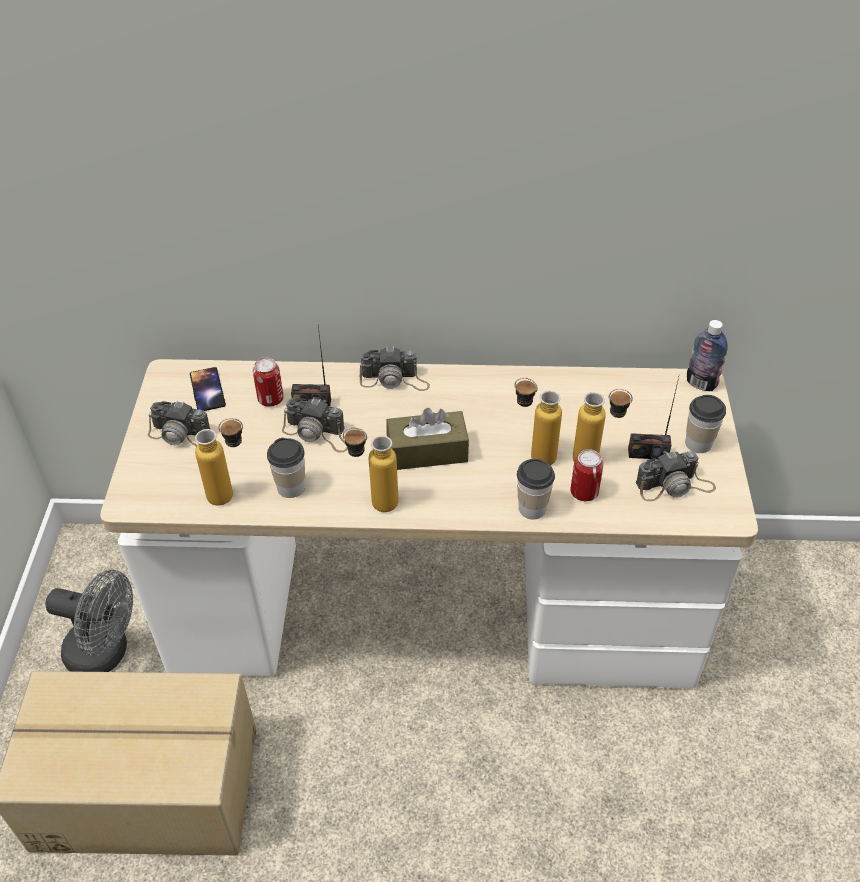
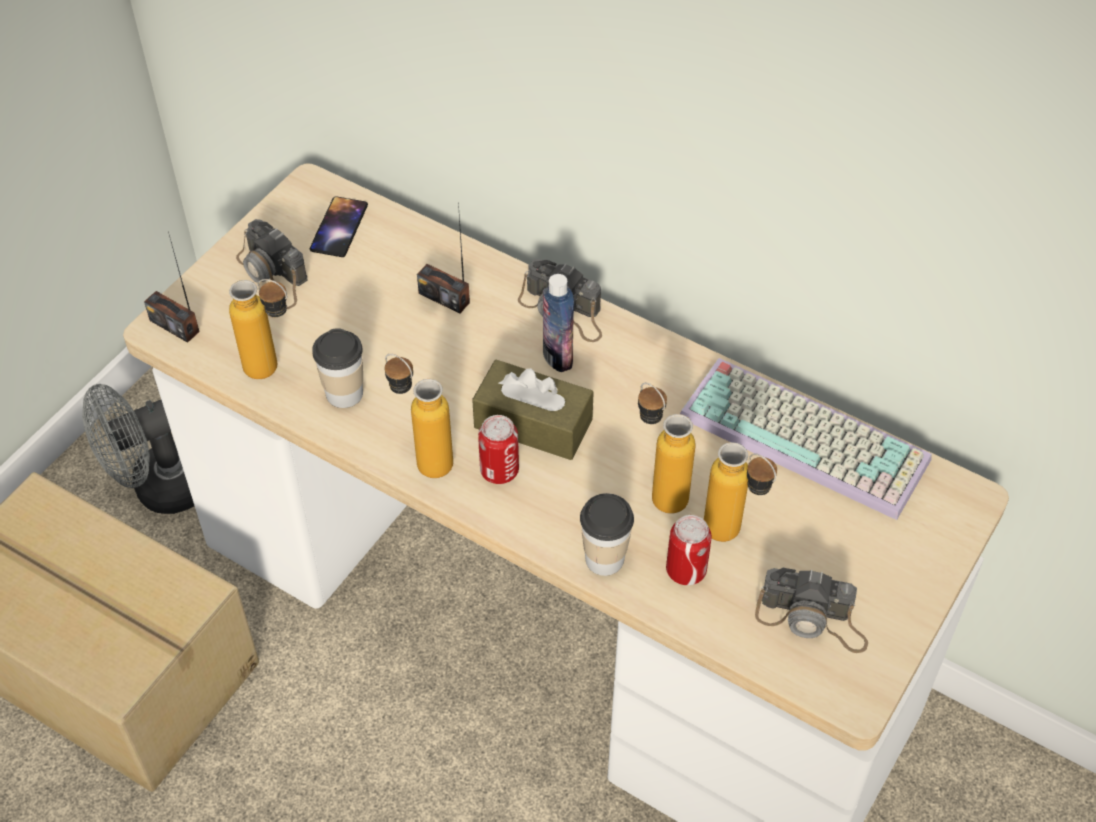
camera: 30 degrees right, 5 degrees up
grey fan [45,570,133,672] -> grey fan turned 105 degrees clockwise [82,384,194,514]
can [253,357,284,407] -> can moved to [478,415,519,484]
camera [282,398,348,452] -> none
radio [628,374,680,459] -> radio moved to [144,231,200,343]
cup [685,395,726,453] -> none
bottle [687,320,728,391] -> bottle moved to [543,274,574,372]
none -> keyboard [680,358,932,520]

